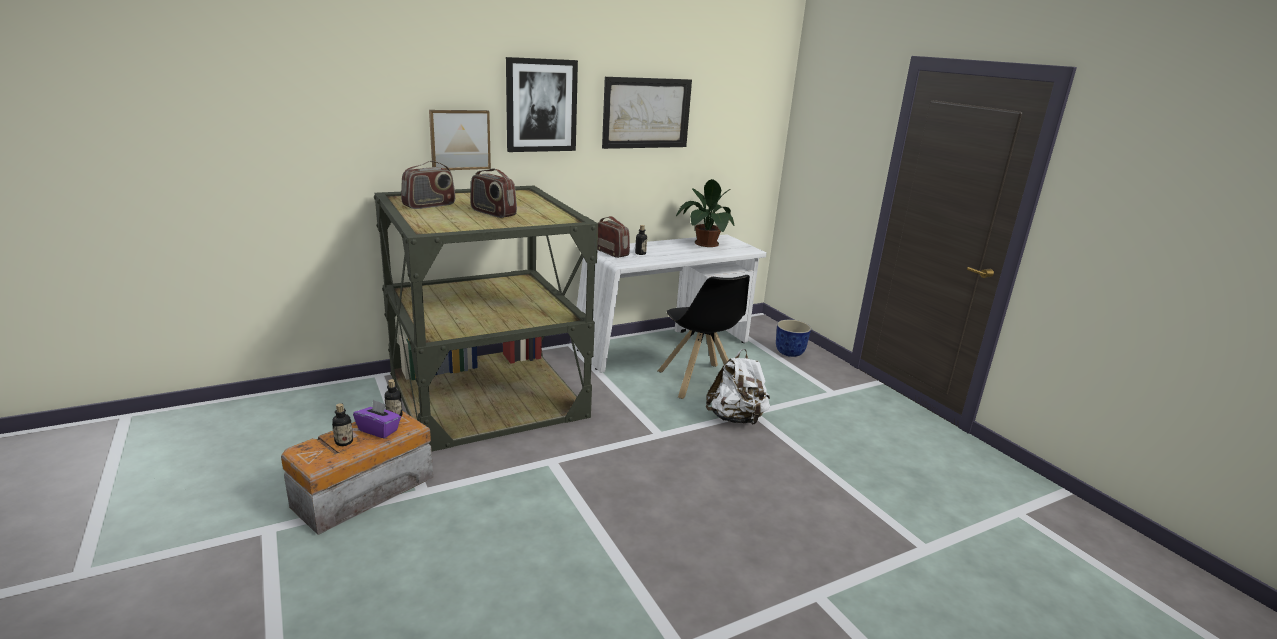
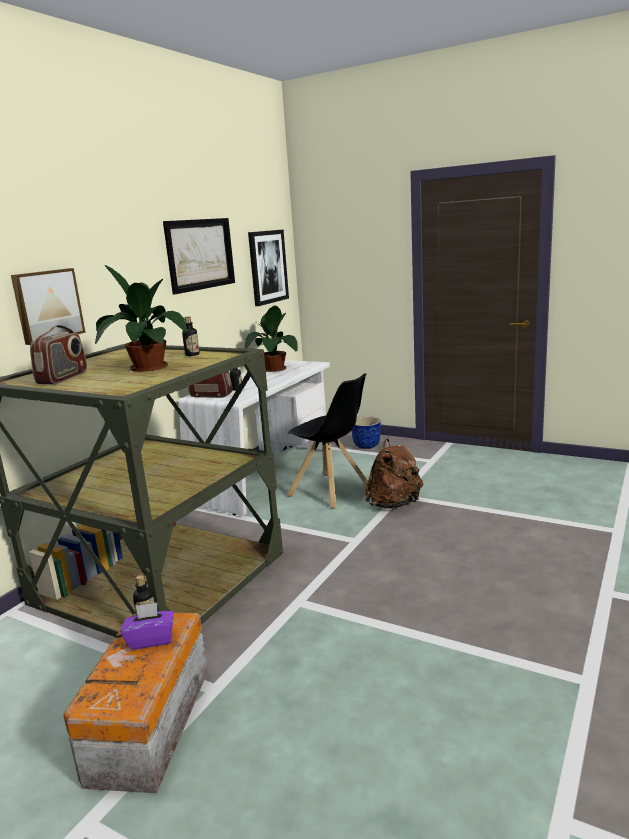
camera: 30 degrees left, 5 degrees down
bottle [332,403,353,446] -> bottle moved to [182,317,200,356]
radio [470,168,517,218] -> potted plant [95,265,187,372]
picture [506,57,578,152] -> picture moved to [248,230,289,306]
white backpack [706,349,770,425] -> brown backpack [364,439,423,509]

